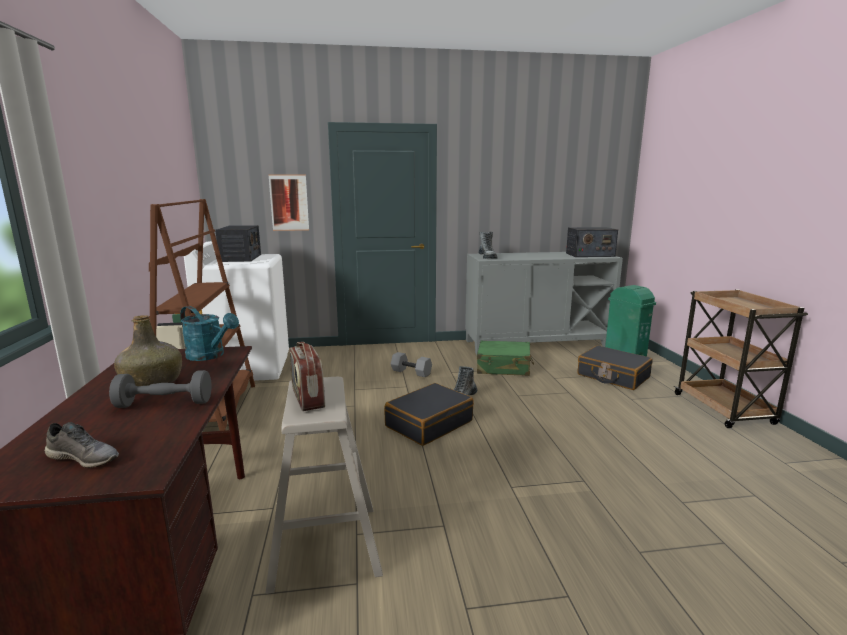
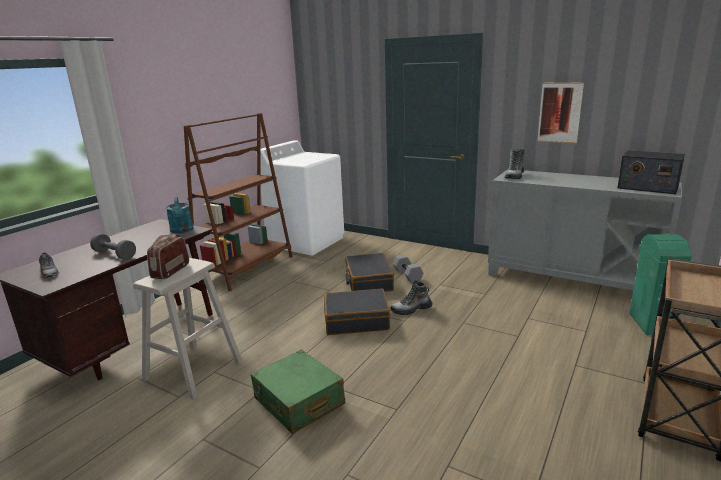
camera: 40 degrees right, 5 degrees up
green bottle [114,315,182,386] -> none
radio [215,225,261,262] -> none
picture [268,174,309,231] -> picture moved to [537,82,584,143]
green suitcase [477,341,534,376] -> green suitcase moved to [251,349,345,434]
black suitcase [577,345,653,390] -> black suitcase moved to [345,253,394,292]

